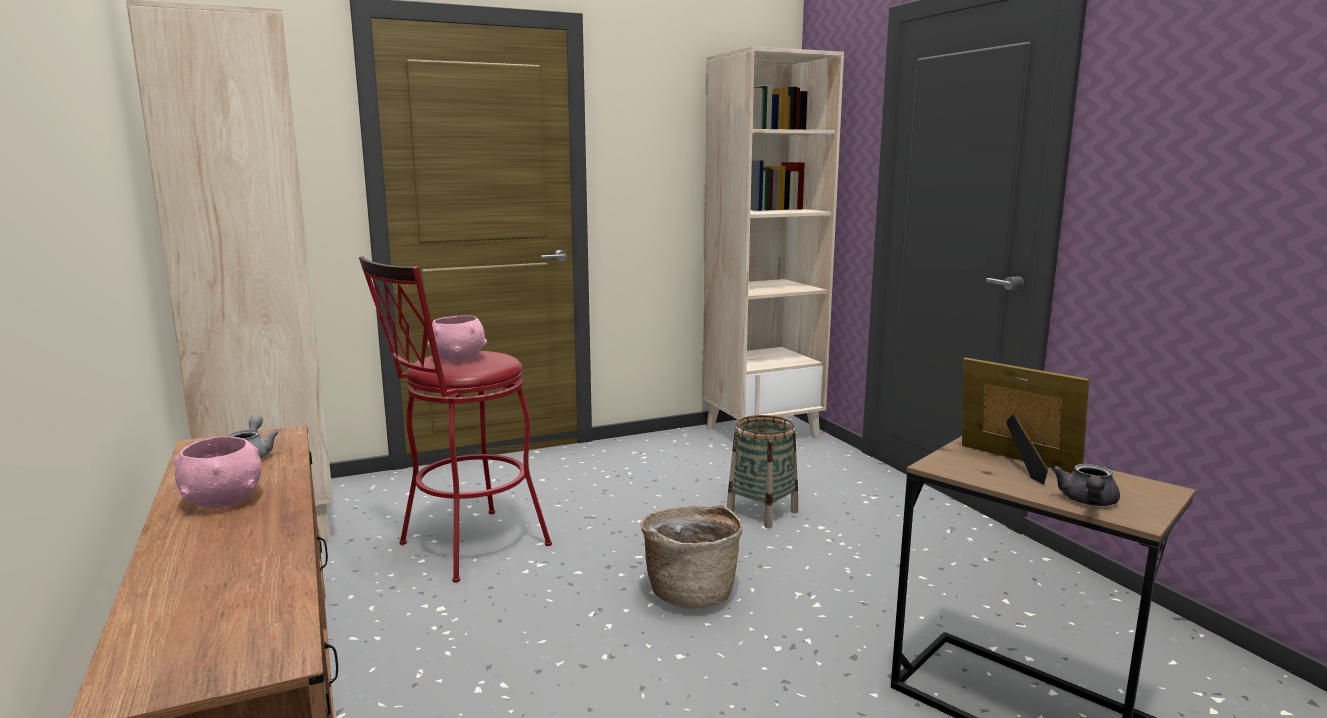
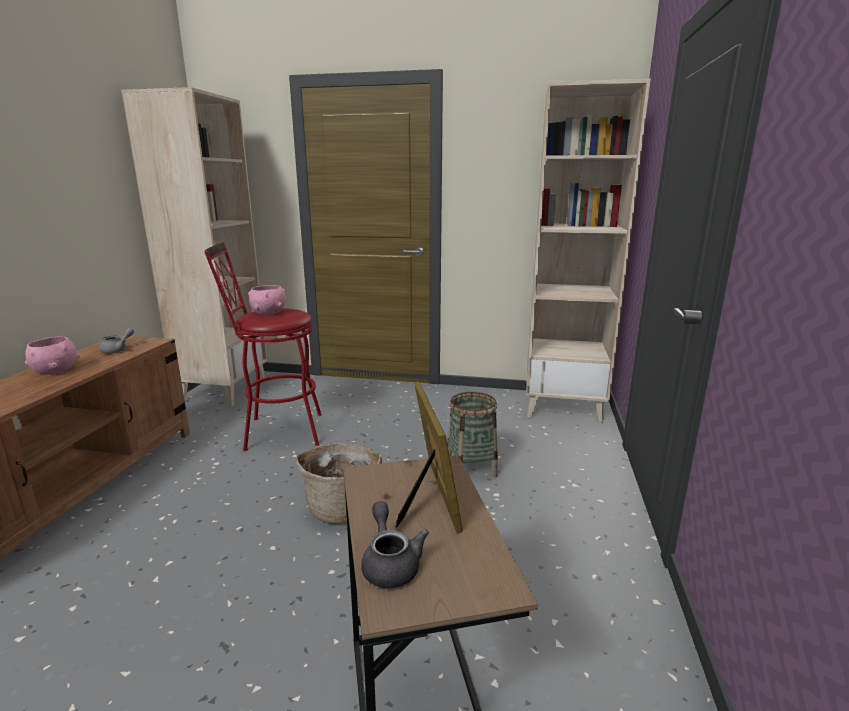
camera: 35 degrees right, 5 degrees up
grey teapot [1052,464,1120,506] -> grey teapot turned 105 degrees clockwise [361,501,429,588]

